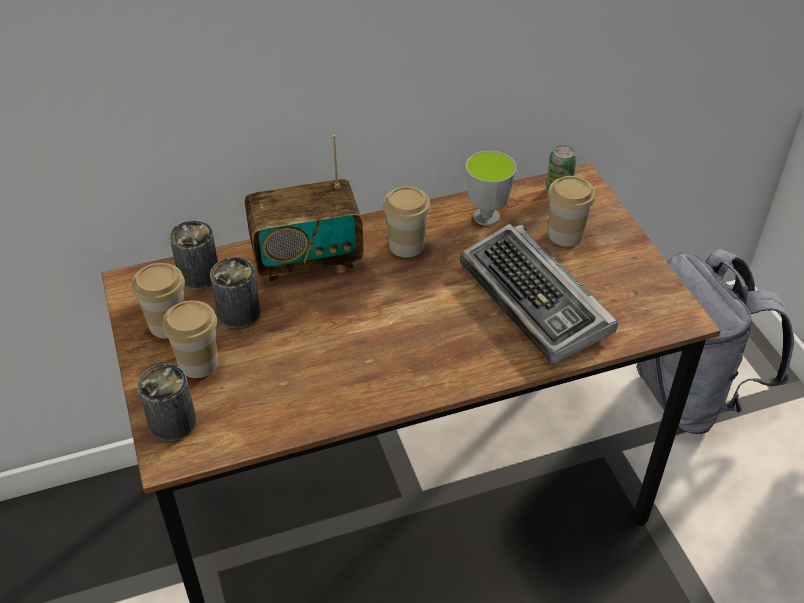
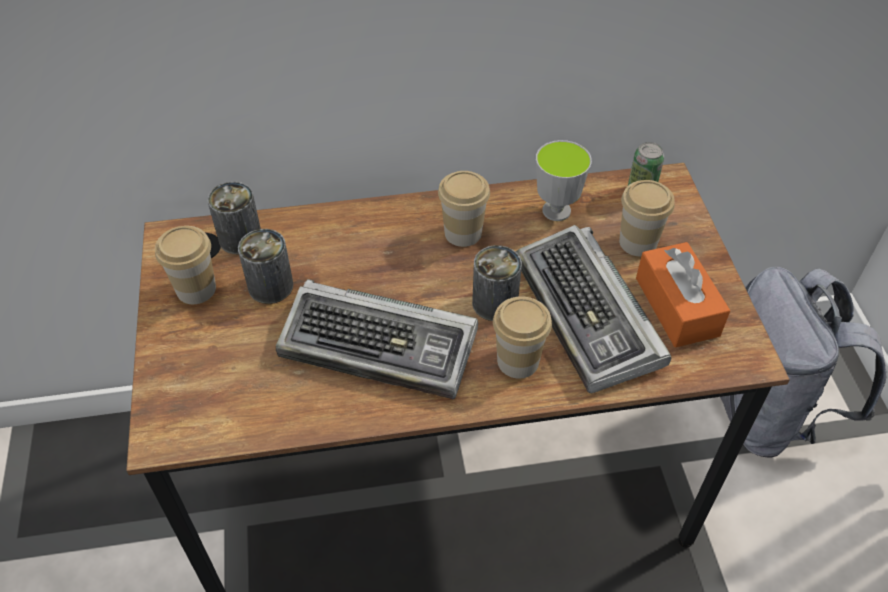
camera: 10 degrees right, 5 degrees up
can [137,364,196,442] -> can moved to [472,245,522,321]
cup [163,300,218,378] -> cup moved to [493,296,552,379]
radio [245,134,364,283] -> none
none -> keyboard [276,279,478,399]
none -> orange tissue box [636,242,730,348]

